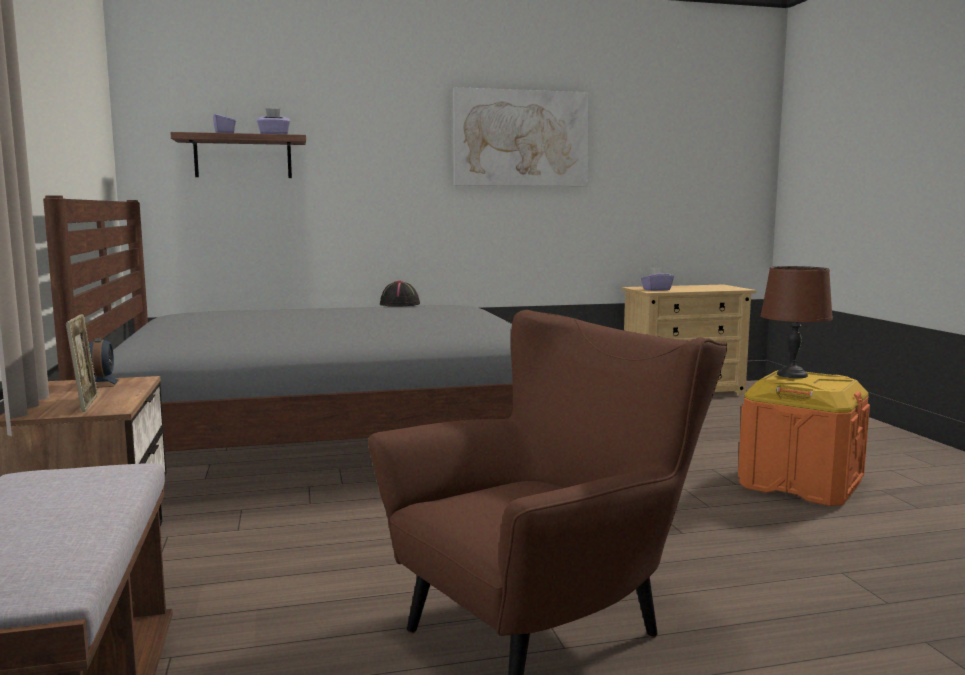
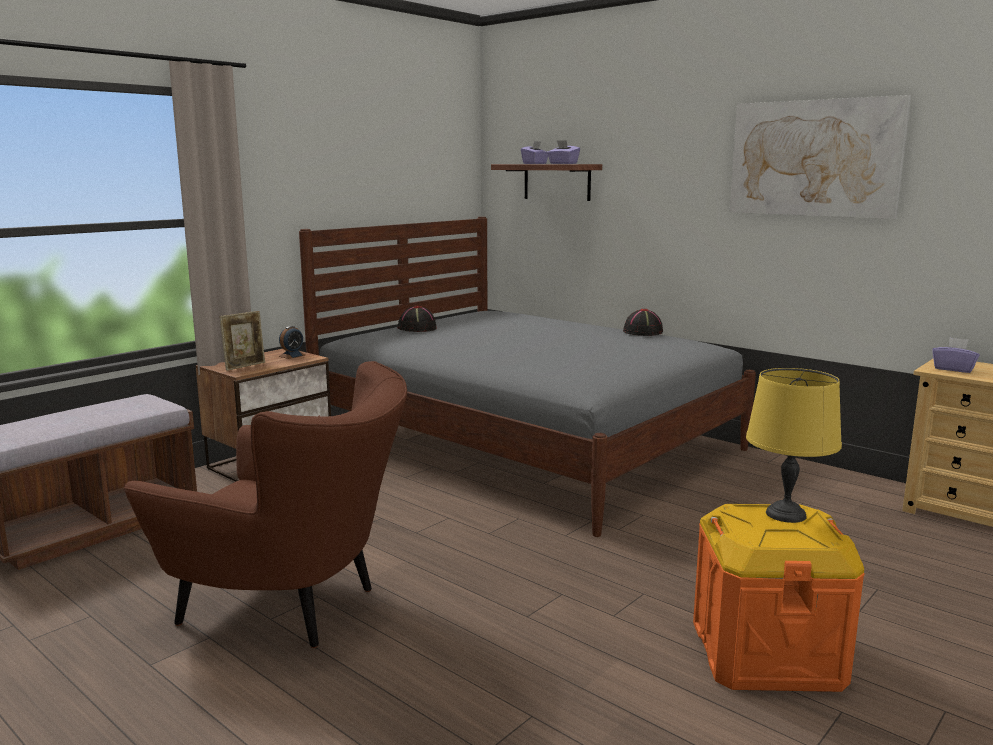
camera: 55 degrees right, 5 degrees up
brown table lamp [761,266,833,378] -> yellow table lamp [746,368,842,523]
none -> black hat [397,306,437,332]

